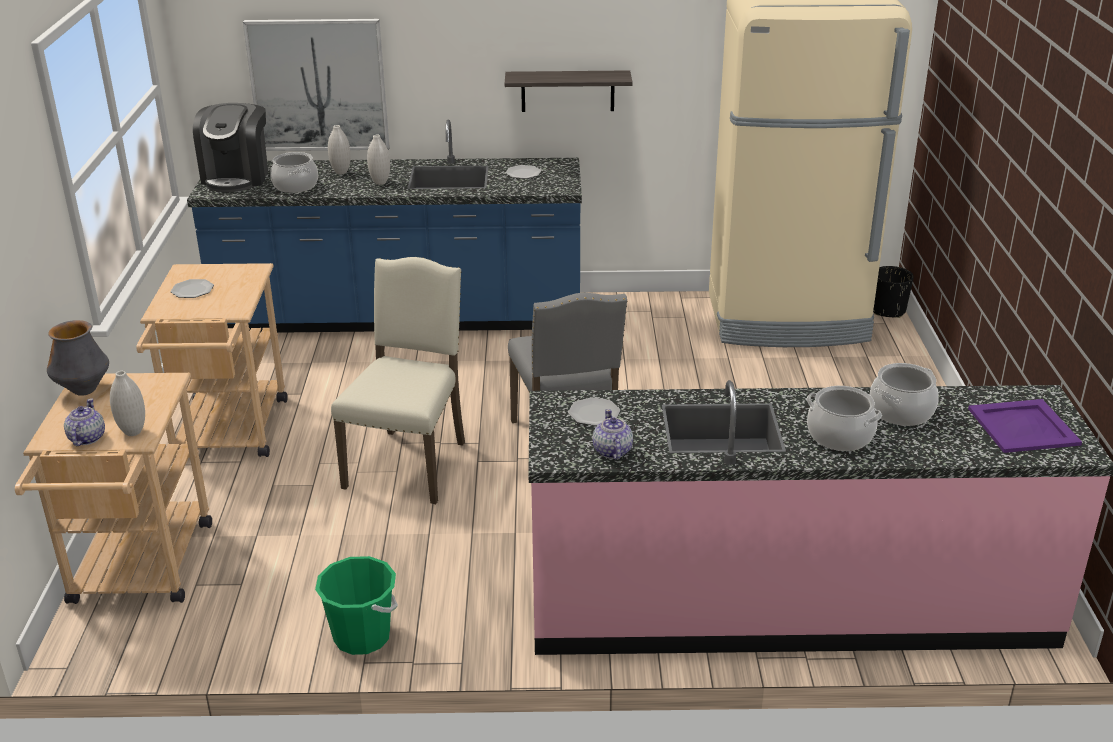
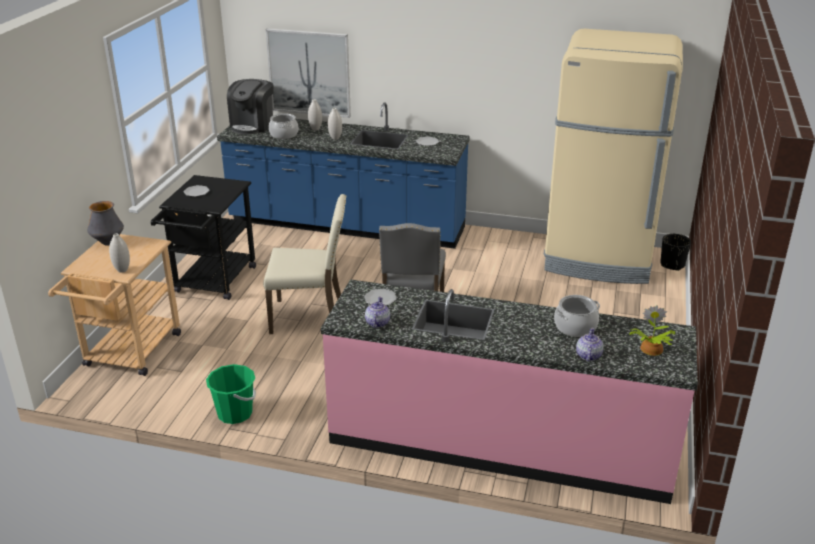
camera: 15 degrees right, 0 degrees up
teapot [64,398,105,446] -> teapot moved to [576,328,604,362]
beige cart [137,263,288,457] -> black cart [151,175,256,300]
beige chair [331,257,465,504] -> beige chair turned 60 degrees clockwise [263,194,346,334]
shelf [505,70,633,112] -> none
cooking pot [806,386,882,451] -> none
purple tray [968,399,1082,453] -> potted plant [629,305,675,356]

